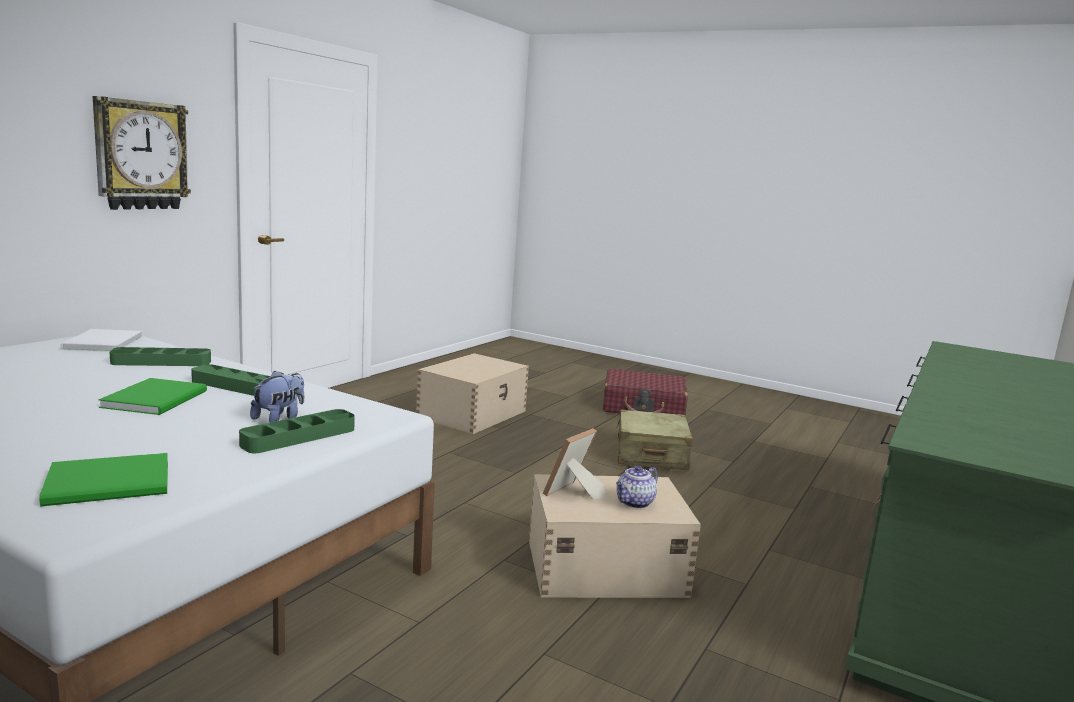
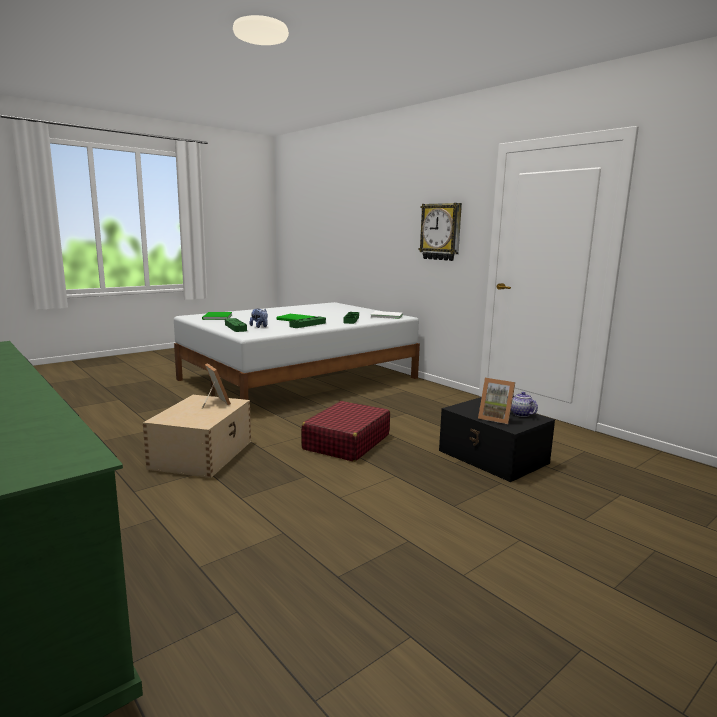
camera: 110 degrees right, 0 degrees up
beige storage box [416,353,529,434] -> black storage box [439,397,555,482]
red suitcase [603,368,688,416] -> red suitcase moved to [301,401,390,462]
beige suitcase [616,409,693,470] -> none
teapot [616,466,658,509] -> teapot moved to [511,392,538,417]
none -> picture frame [478,378,515,424]

